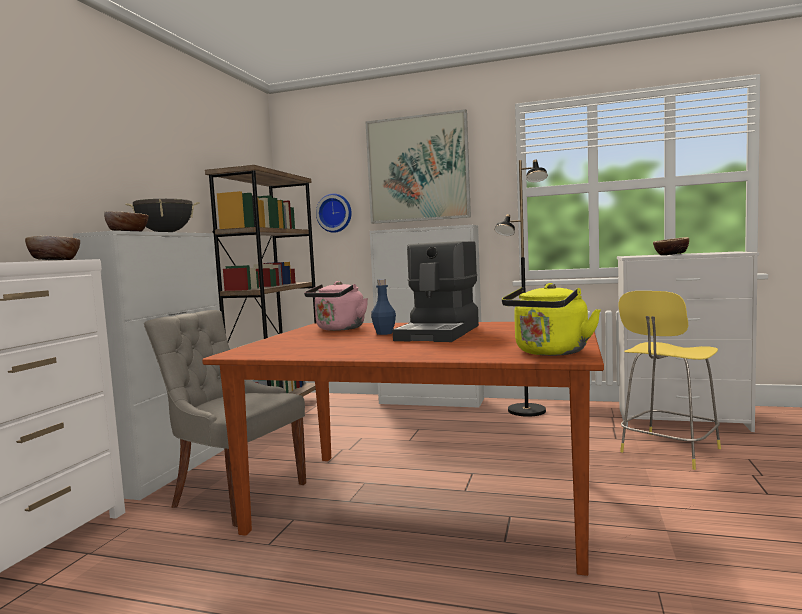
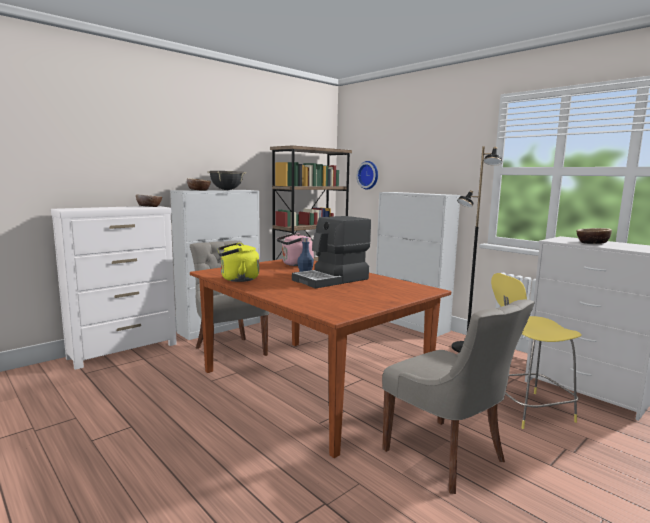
camera: 30 degrees right, 5 degrees up
picture [366,109,471,224] -> none
yellow kettle [502,283,601,356] -> yellow kettle moved to [217,243,259,282]
none -> grey chair [382,299,535,494]

